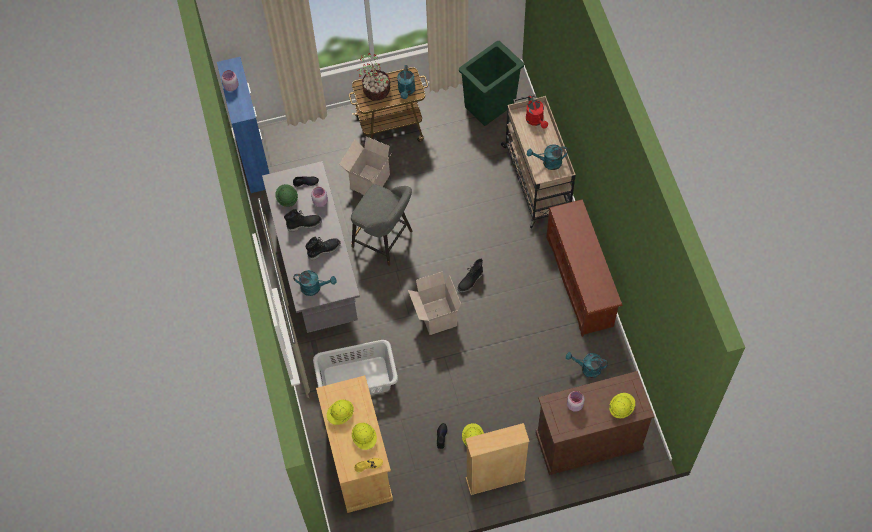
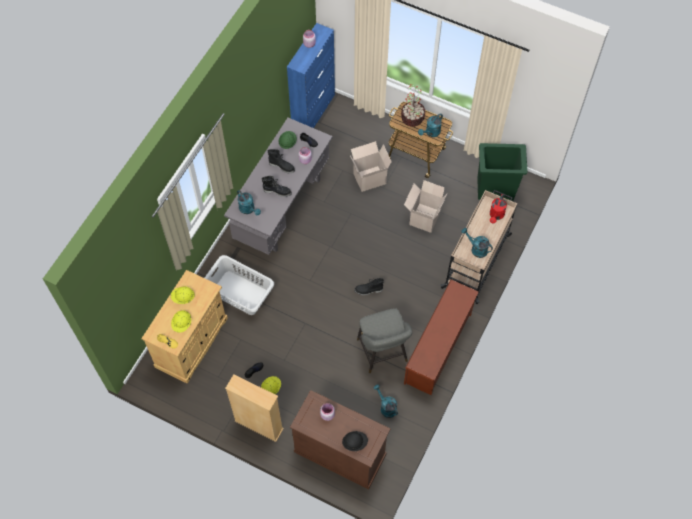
camera: 40 degrees right, 0 degrees up
grey stool [351,184,412,266] -> grey stool moved to [357,308,412,373]
cardboard box [408,271,461,335] -> cardboard box moved to [404,180,447,233]
yellow hard hat [609,393,635,418] -> black hard hat [342,431,368,451]

